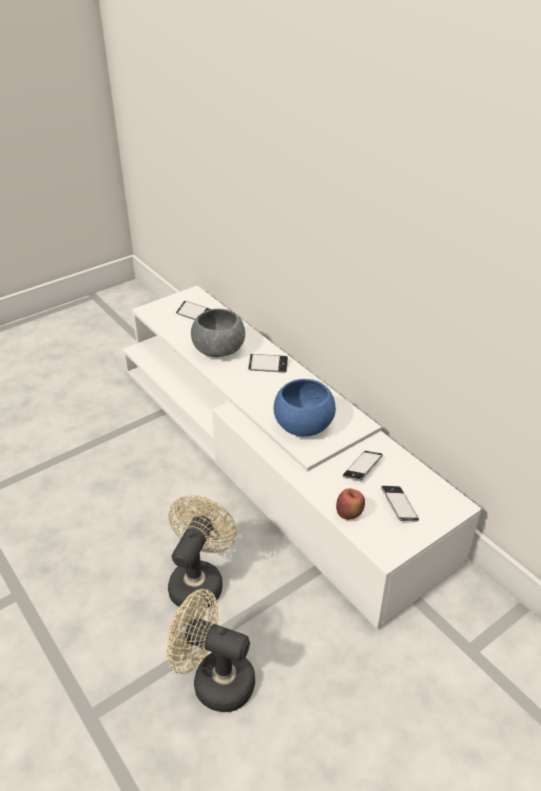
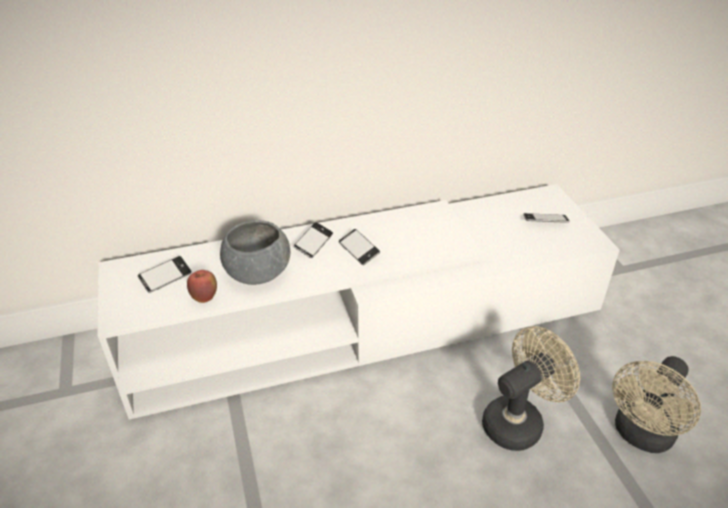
camera: 70 degrees left, 0 degrees up
beige fan [168,495,237,609] -> beige fan turned 105 degrees clockwise [482,326,580,451]
blue bowl [274,379,336,437] -> none
apple [336,488,365,520] -> apple moved to [187,270,217,303]
phone [343,451,383,481] -> phone moved to [339,229,380,265]

